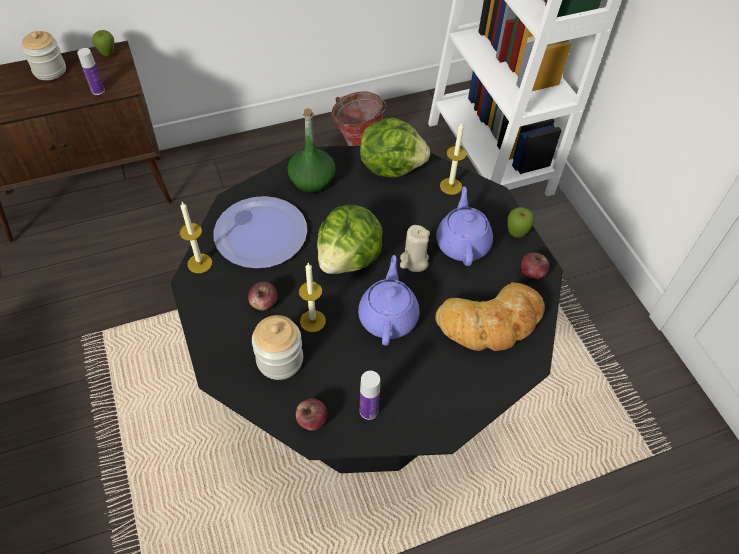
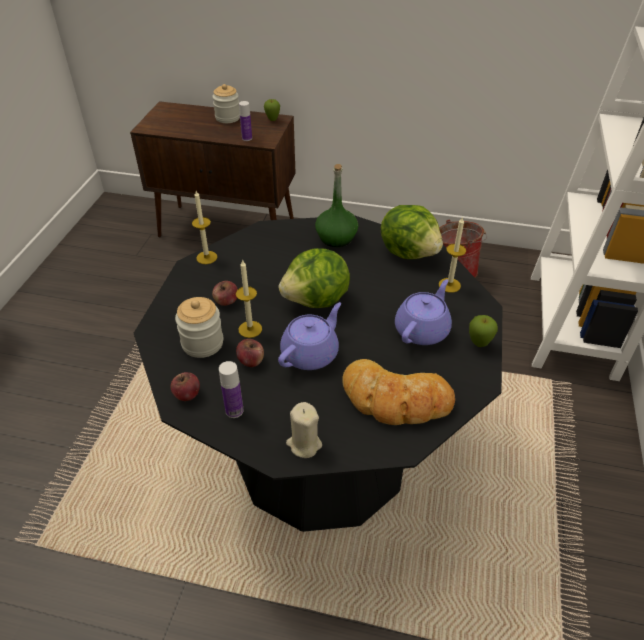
camera: 35 degrees right, 10 degrees down
plate [214,196,307,269] -> none
beige candle [400,225,430,272] -> beige candle moved to [286,402,322,458]
apple [521,253,549,279] -> apple moved to [236,339,264,367]

